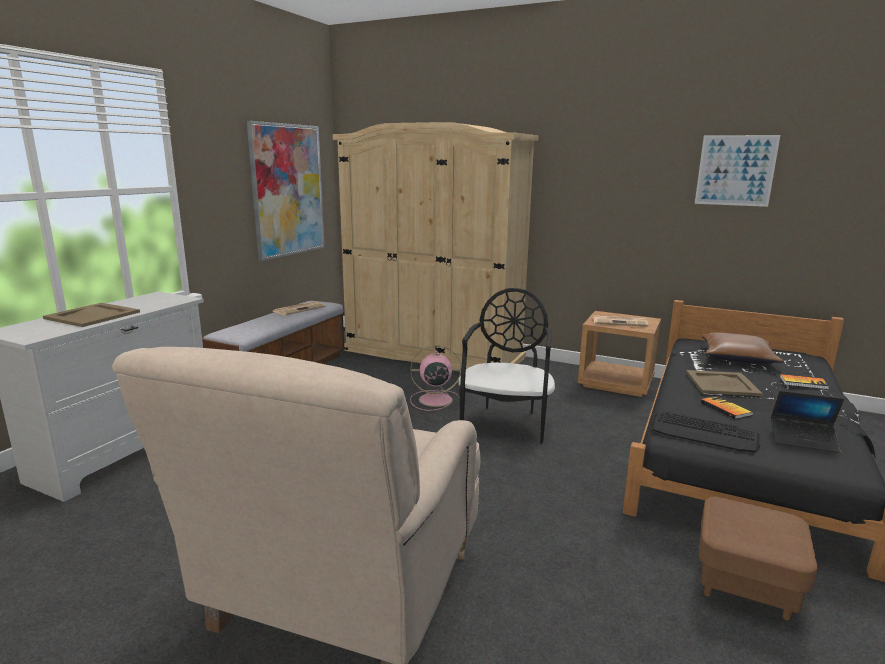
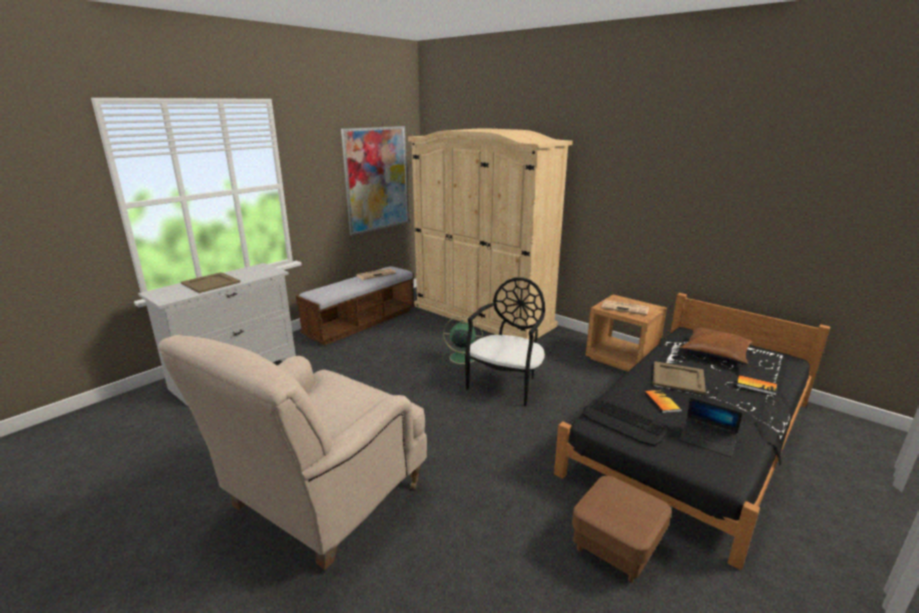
camera: 15 degrees right, 5 degrees up
pink fan [410,345,461,411] -> green fan [442,316,483,367]
picture [695,135,780,207] -> none

